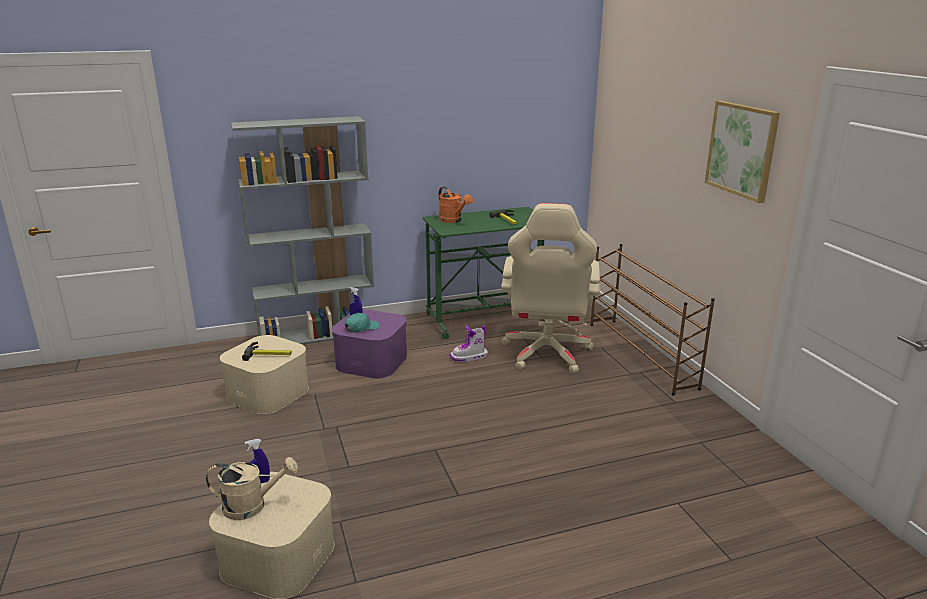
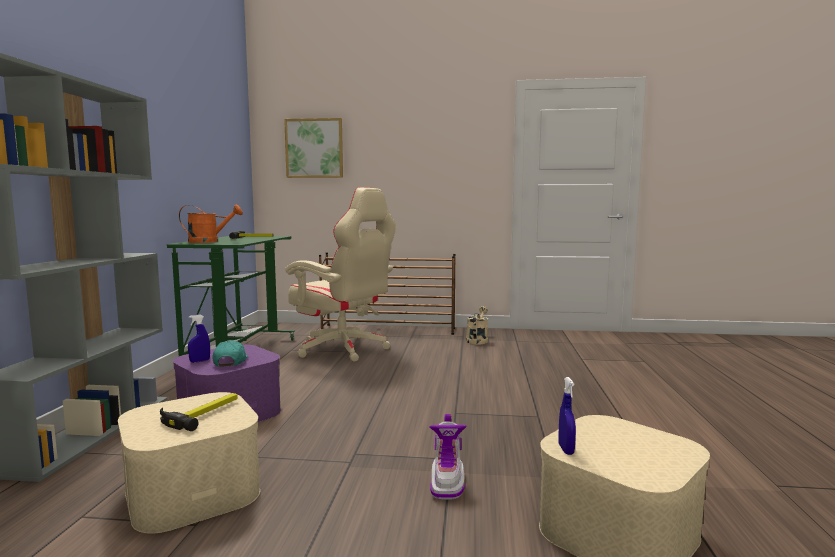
camera: 65 degrees left, 15 degrees down
beige watering can [206,457,298,520] -> beige watering can moved to [466,306,488,344]
boot [450,325,488,362] -> boot moved to [429,414,467,500]
picture [705,101,780,203] -> picture moved to [284,118,343,178]

